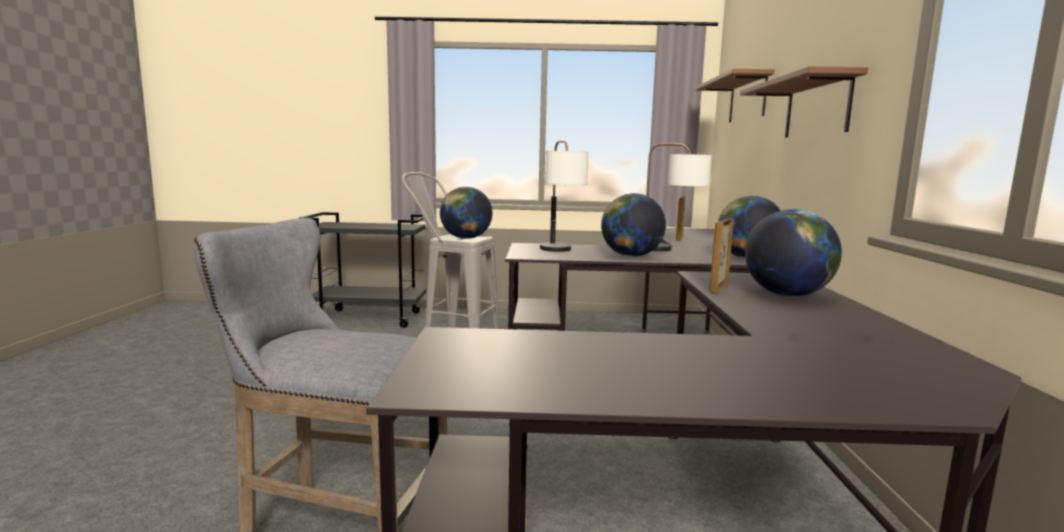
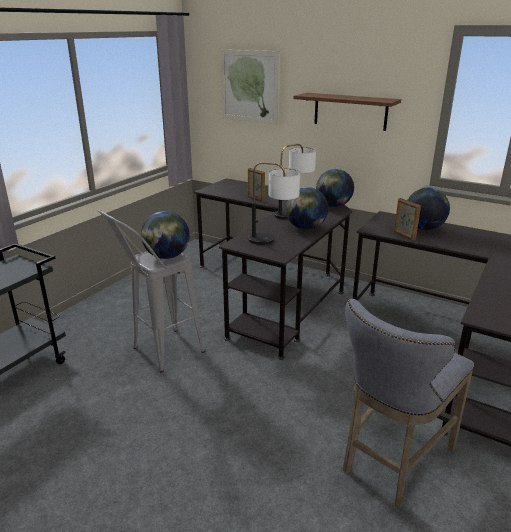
camera: 60 degrees left, 15 degrees up
brown shelf [695,69,775,123] -> picture [220,50,280,125]

